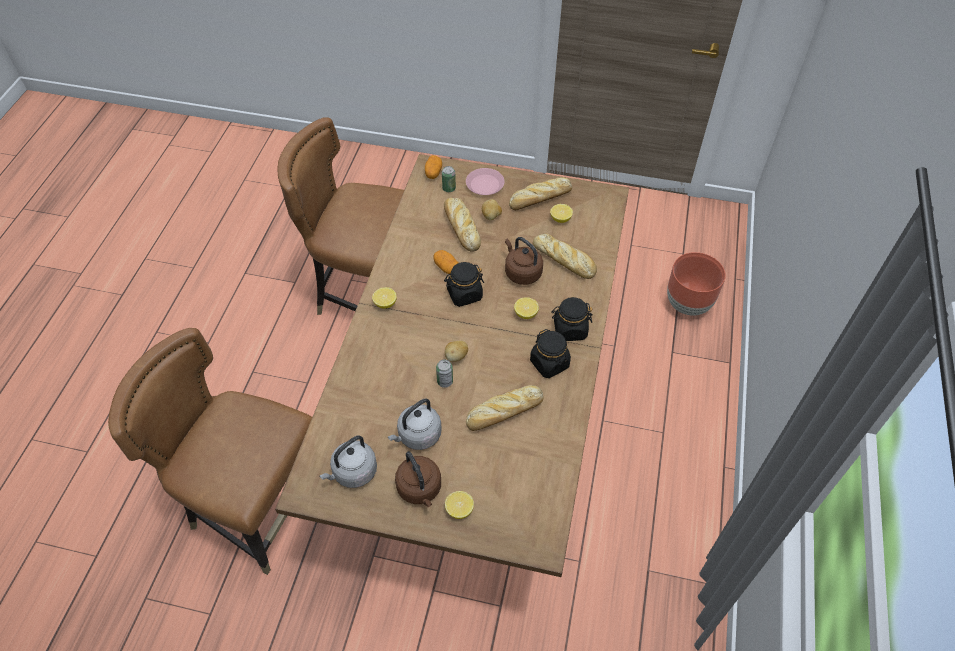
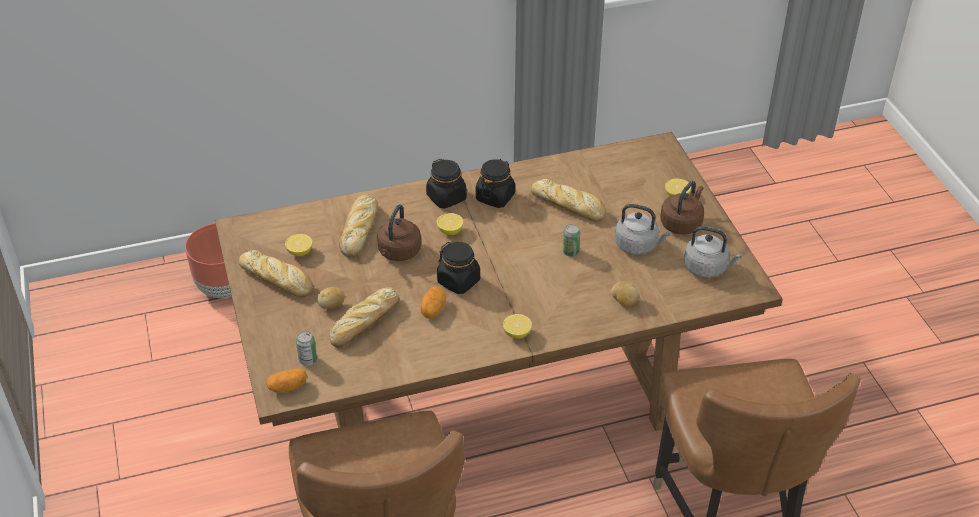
camera: 120 degrees left, 10 degrees down
potato [445,341,468,362] -> potato moved to [611,280,640,306]
pink plate [466,168,505,195] -> none

